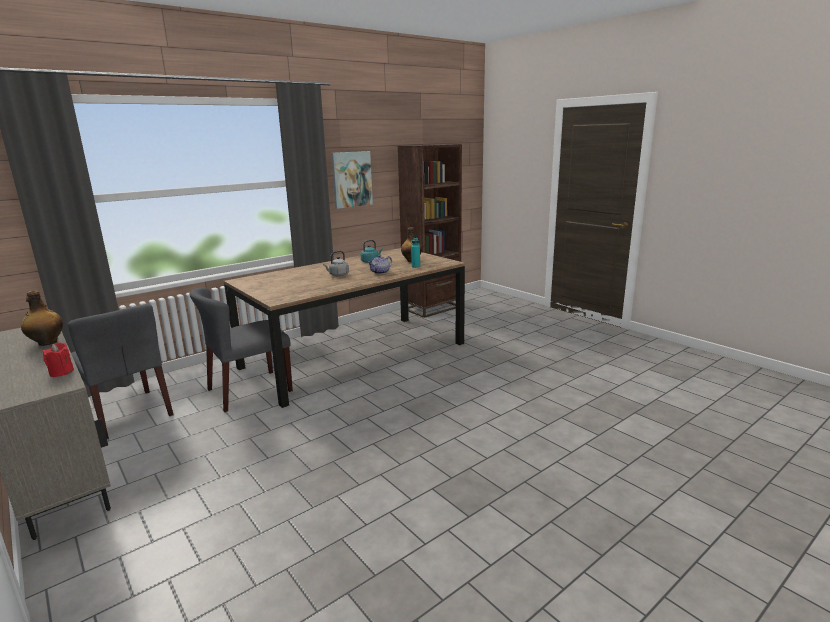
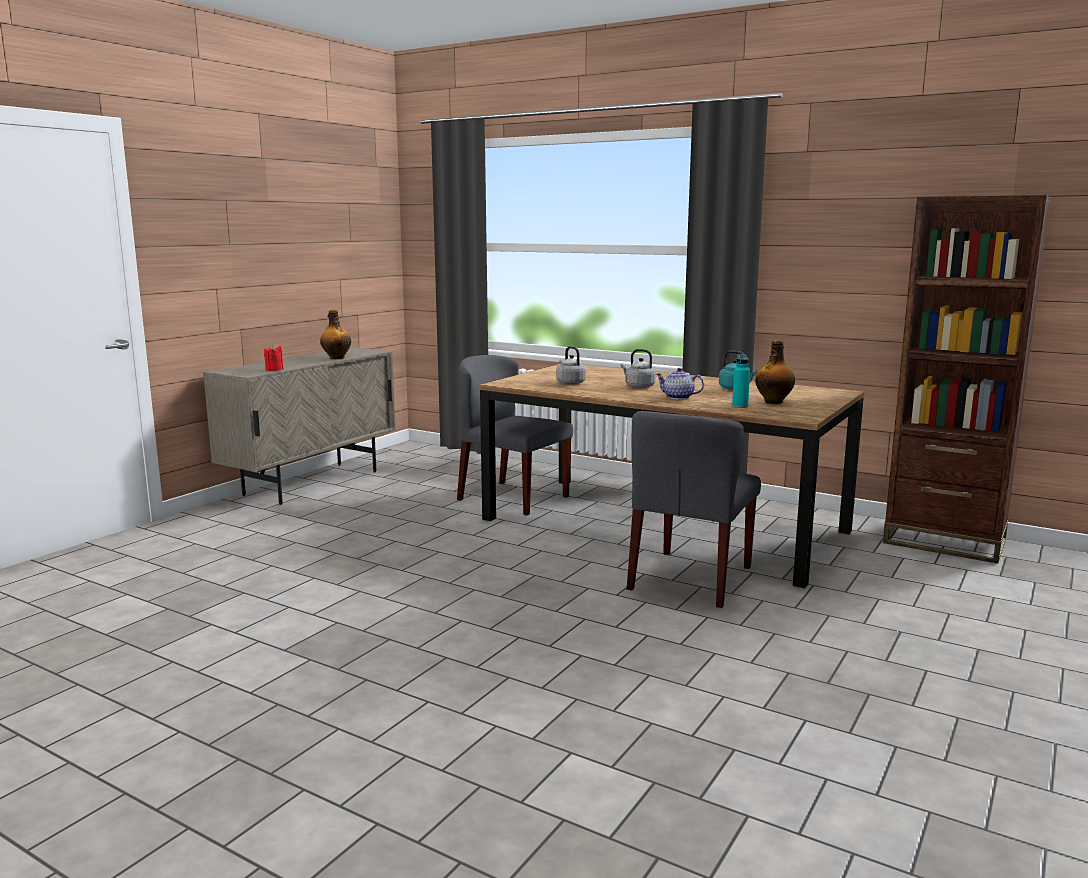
camera: 70 degrees right, 5 degrees down
grey chair [67,304,174,439] -> grey chair moved to [627,411,761,608]
picture [331,151,373,209] -> none
none -> grey kettle [556,346,586,385]

